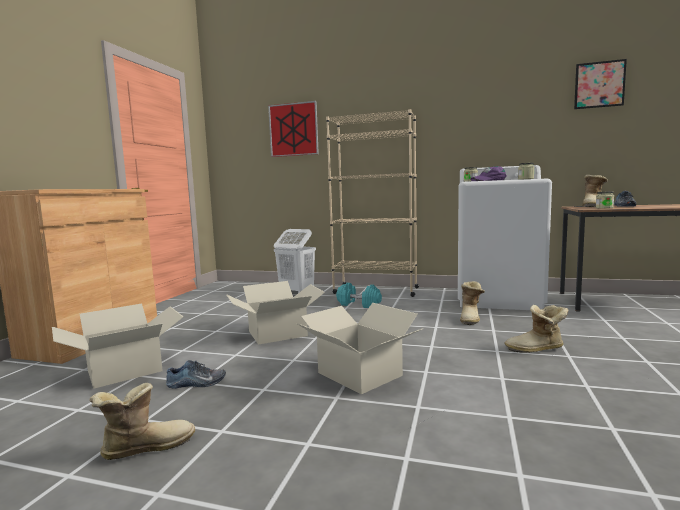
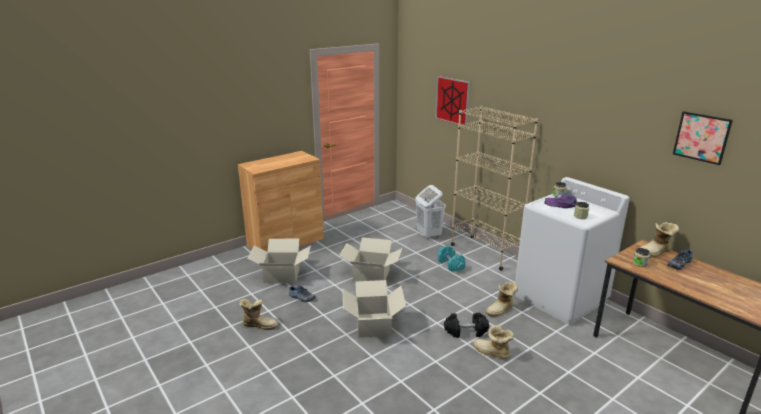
camera: 35 degrees right, 15 degrees up
none -> black dumbbell [444,313,489,338]

